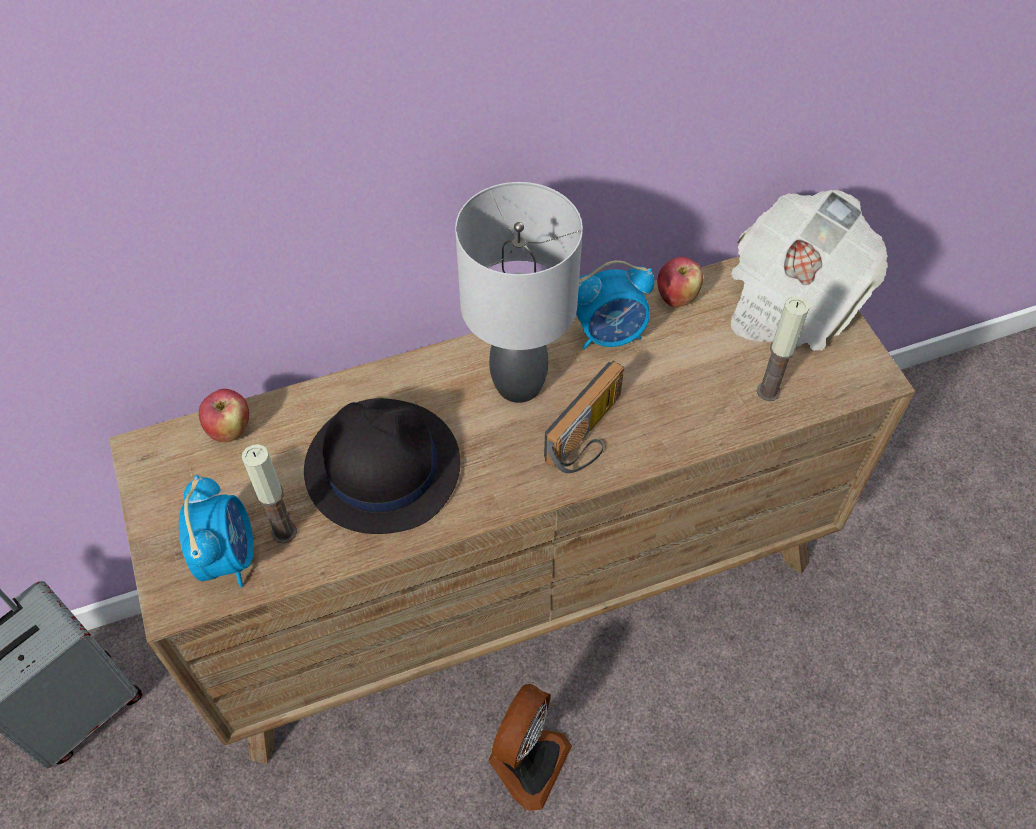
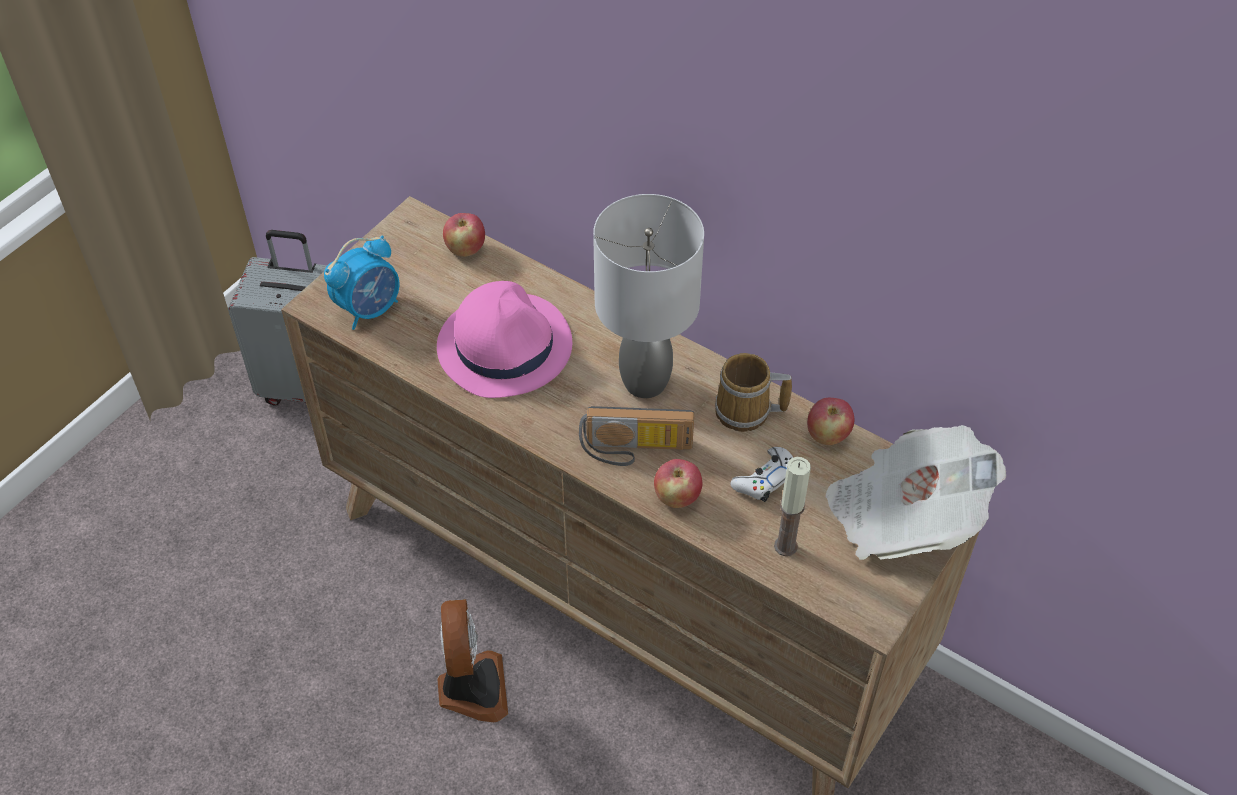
camera: 55 degrees right, 5 degrees down
candle [242,444,297,543] -> none
black hat [304,398,460,534] -> pink hat [437,281,572,398]
fan [489,684,572,811] -> fan turned 90 degrees counterclockwise [437,599,508,722]
alarm clock [576,260,655,349] -> mug [715,353,792,432]
none -> apple [654,459,702,508]
none -> white game controller [731,447,794,502]

